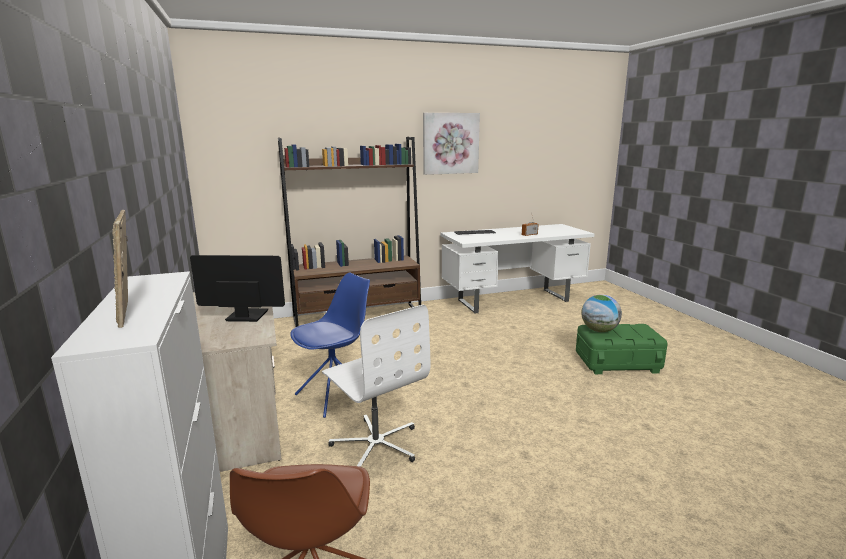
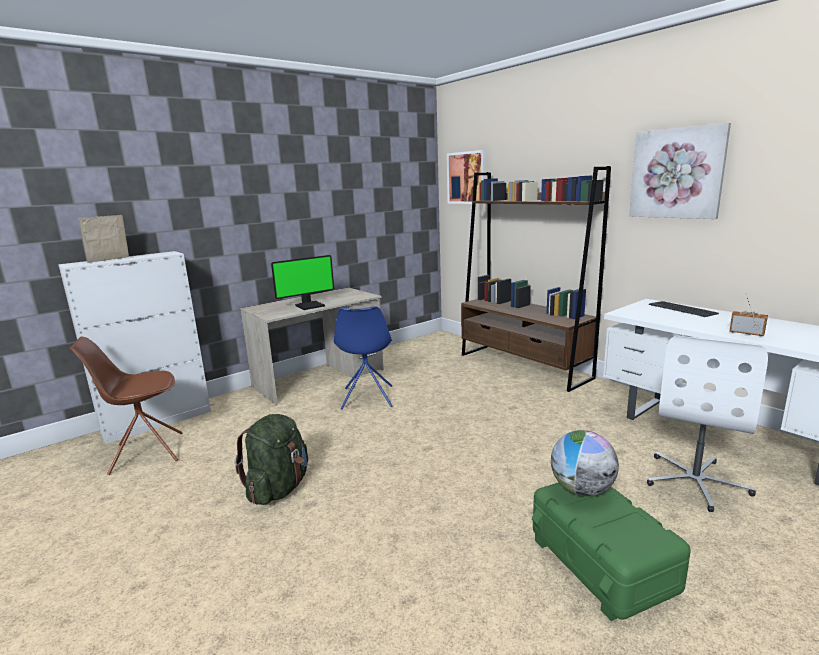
camera: 70 degrees right, 0 degrees up
monitor [190,255,285,322] -> monitor turned 75 degrees clockwise [271,255,334,310]
blue chair [290,273,370,418] -> blue chair turned 60 degrees clockwise [334,306,392,409]
white office chair [322,305,430,467] -> white office chair moved to [647,336,768,512]
none -> green backpack [235,414,308,505]
none -> picture [447,150,486,204]

